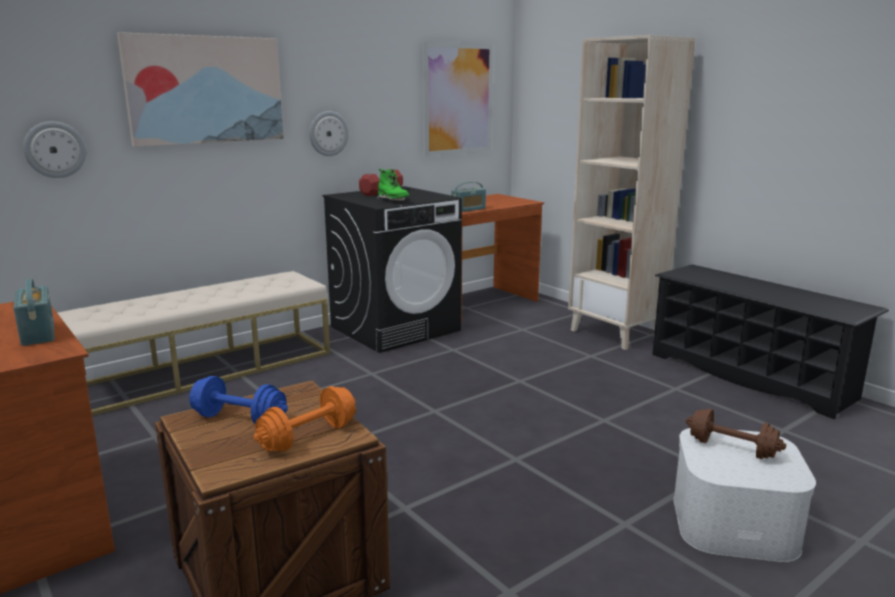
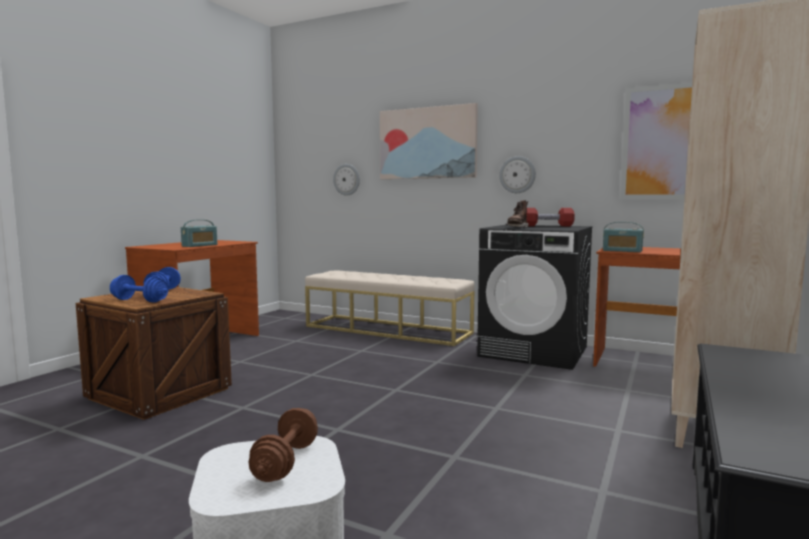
camera: 65 degrees right, 10 degrees down
orange dumbbell [253,386,356,452] -> blue dumbbell [110,275,168,303]
green boot [377,169,409,201] -> brown boot [506,200,528,227]

